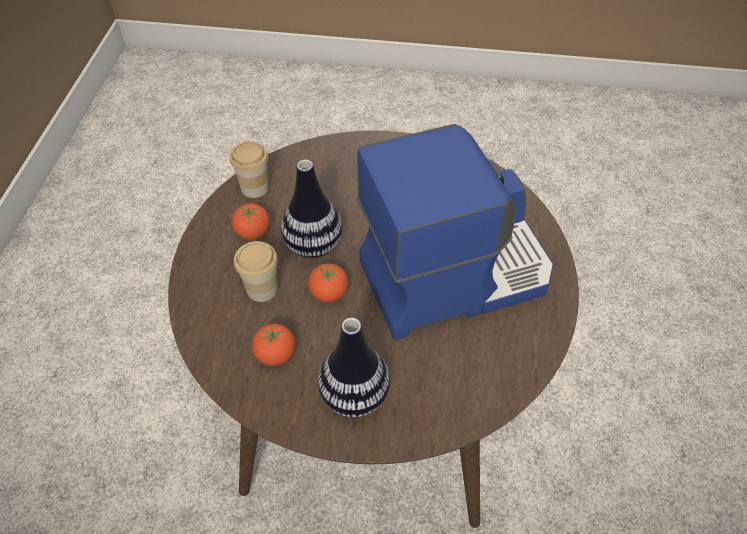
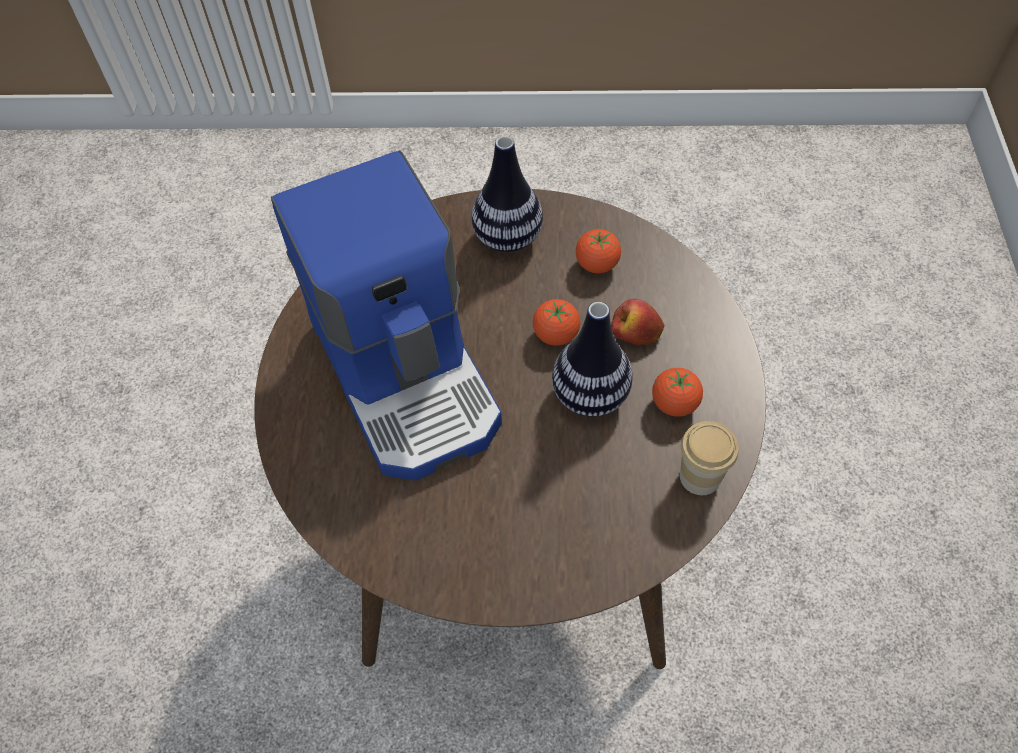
camera: 175 degrees right, 5 degrees up
cup [234,241,278,302] -> apple [611,299,665,345]
coffee machine [357,124,553,340] -> coffee machine turned 90 degrees counterclockwise [271,150,502,481]

